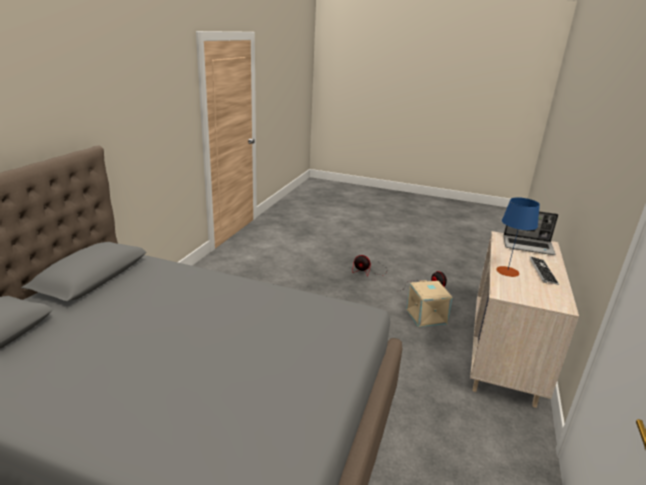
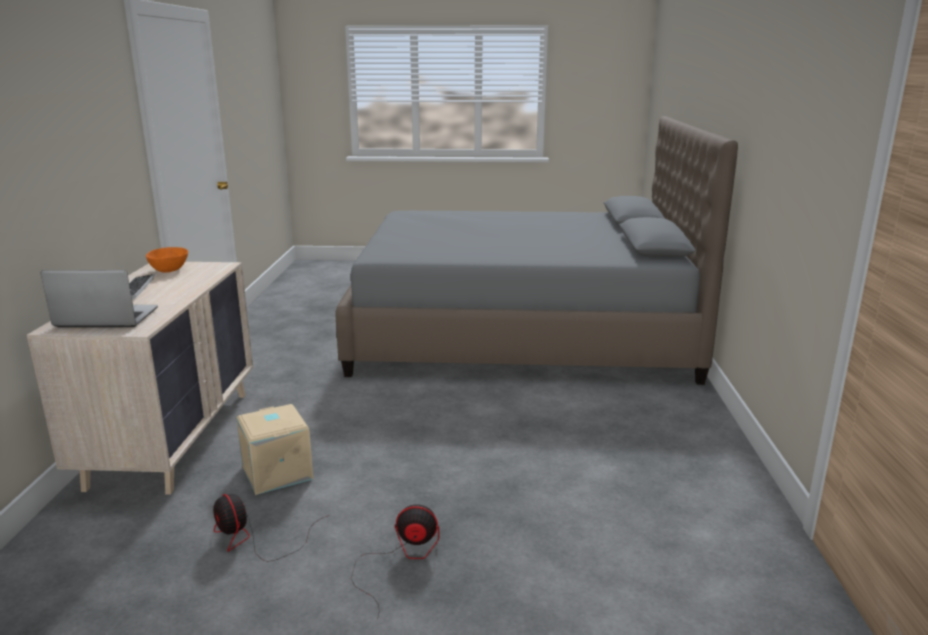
camera: 165 degrees right, 5 degrees down
blue table lamp [496,197,540,277] -> none
none -> orange bowl [146,247,188,272]

